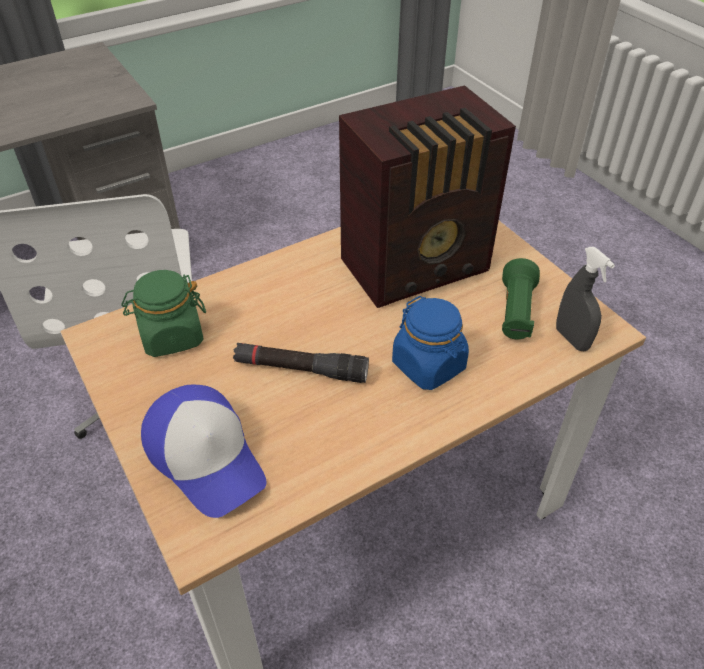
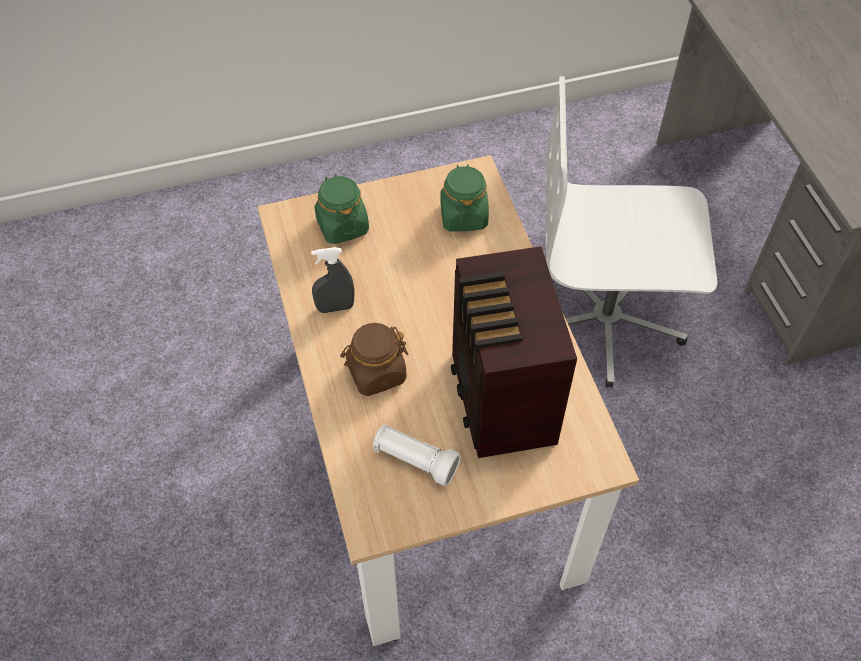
camera: 105 degrees right, 10 degrees up
cap [141,384,267,518] -> green jar [315,174,369,244]
black flashlight [233,343,369,383] -> none
blue jar [392,296,469,390] -> brown jar [340,323,409,396]
green flashlight [502,258,540,340] -> white flashlight [373,424,461,486]
grey spray bottle [556,247,615,351] -> grey spray bottle moved to [311,247,354,313]

